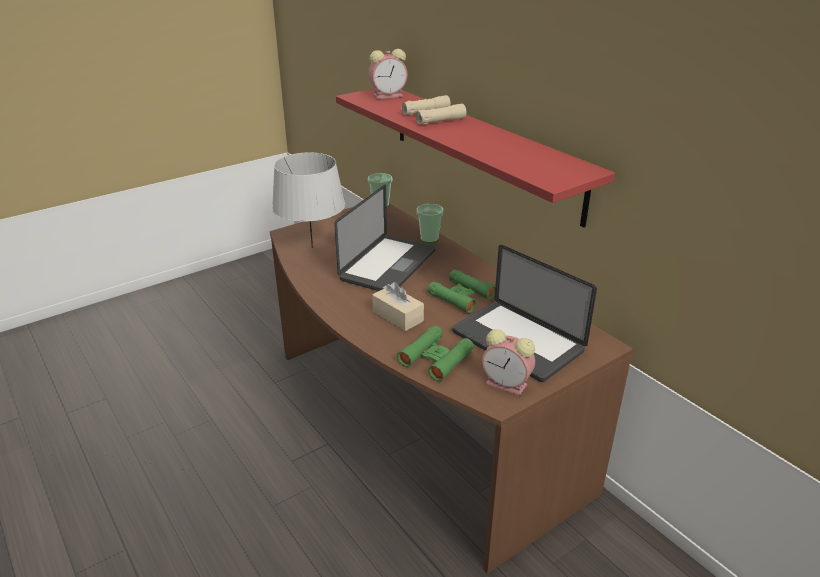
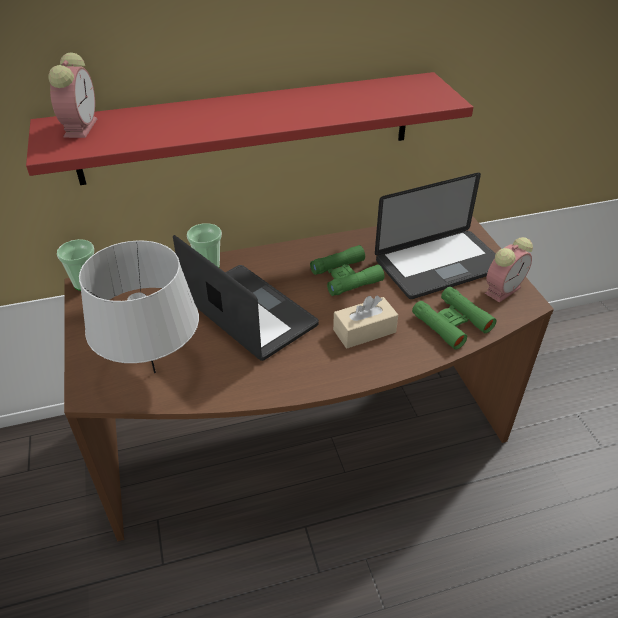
camera: 70 degrees left, 10 degrees up
beige binoculars [402,95,466,124] -> none

